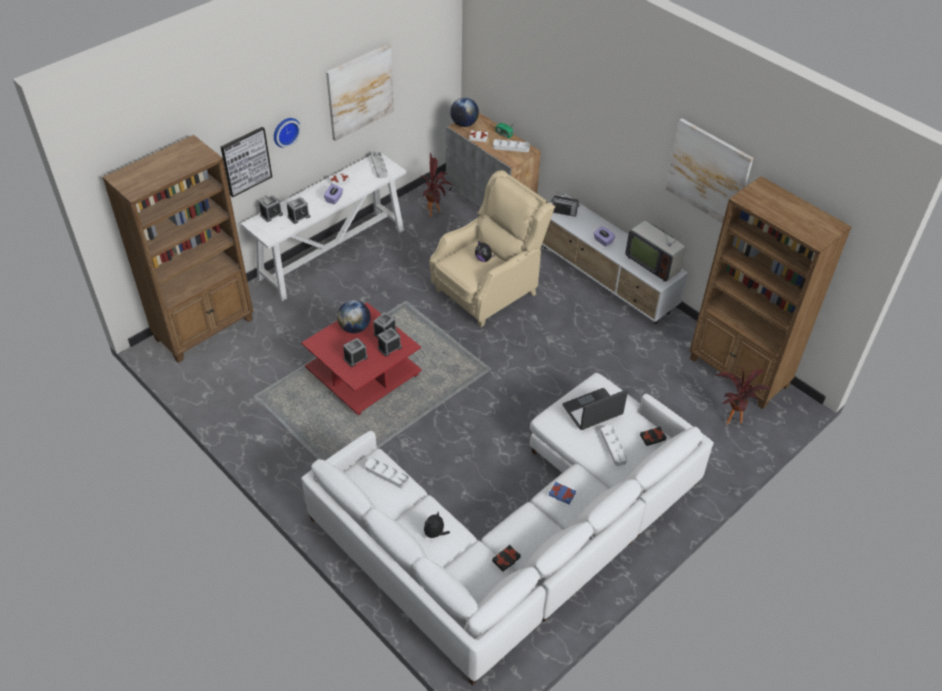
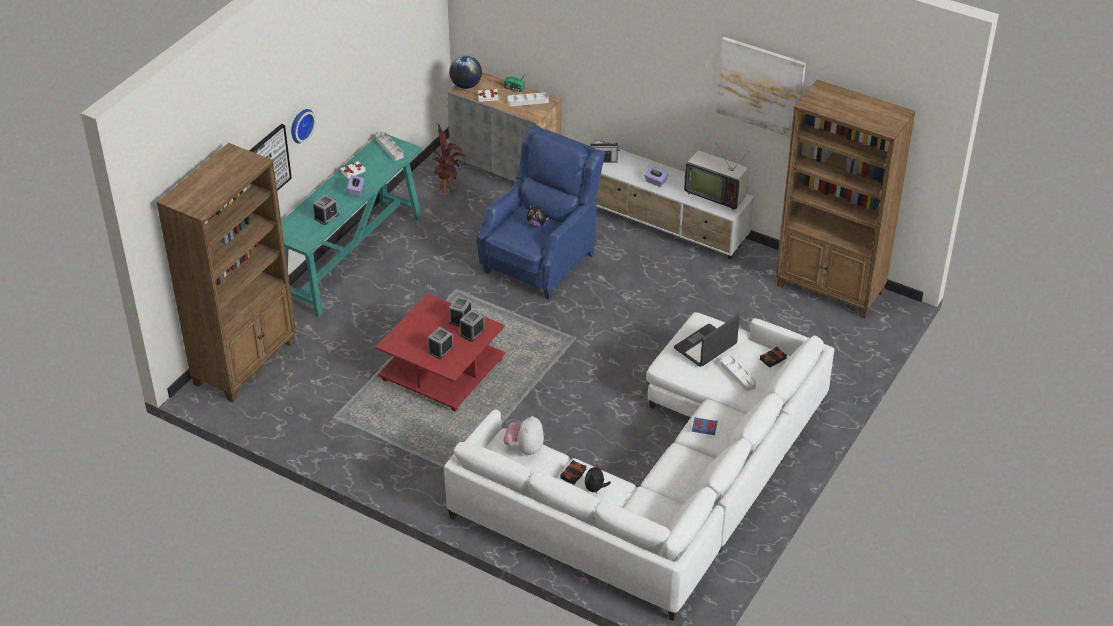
camera: 15 degrees left, 5 degrees down
white console table [241,151,406,301] -> turquoise console table [281,132,422,317]
alarm clock [259,195,283,222] -> none
picture [326,43,394,141] -> none
globe [337,300,371,333] -> none
white tray [365,458,409,489] -> plush toy [503,416,544,455]
beige armchair [429,170,555,327] -> blue armchair [476,125,606,299]
black book [492,545,521,572] -> black book moved to [560,460,586,485]
potted plant [716,367,772,424] -> none

